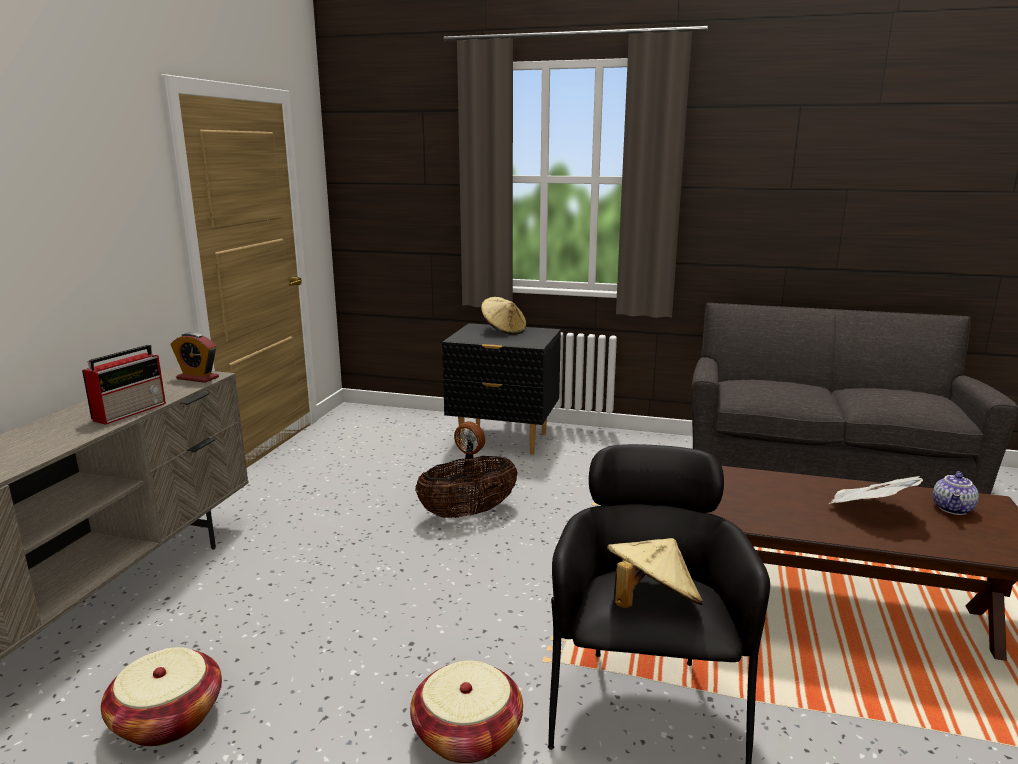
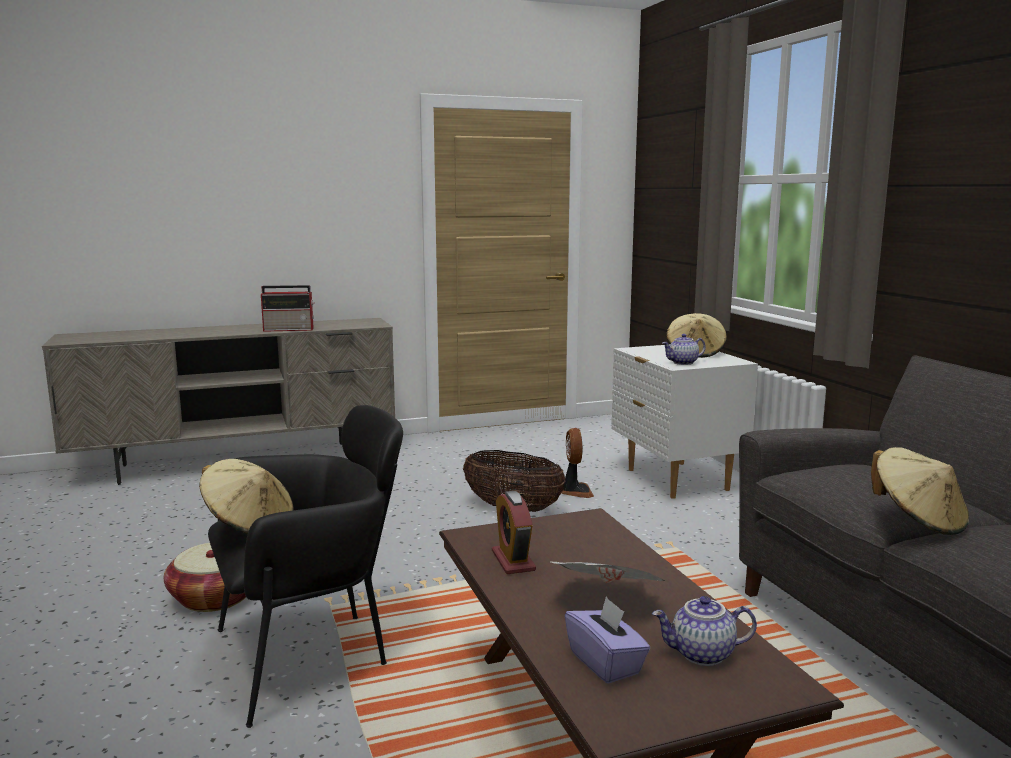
camera: 55 degrees right, 5 degrees down
basket [101,647,222,746] -> none
alarm clock [170,332,219,383] -> alarm clock moved to [492,491,536,574]
black nightstand [442,323,561,454] -> white nightstand [611,344,758,499]
none -> purple tissue box [565,596,650,684]
none -> teapot [662,334,705,365]
none -> beige hat [871,447,969,535]

